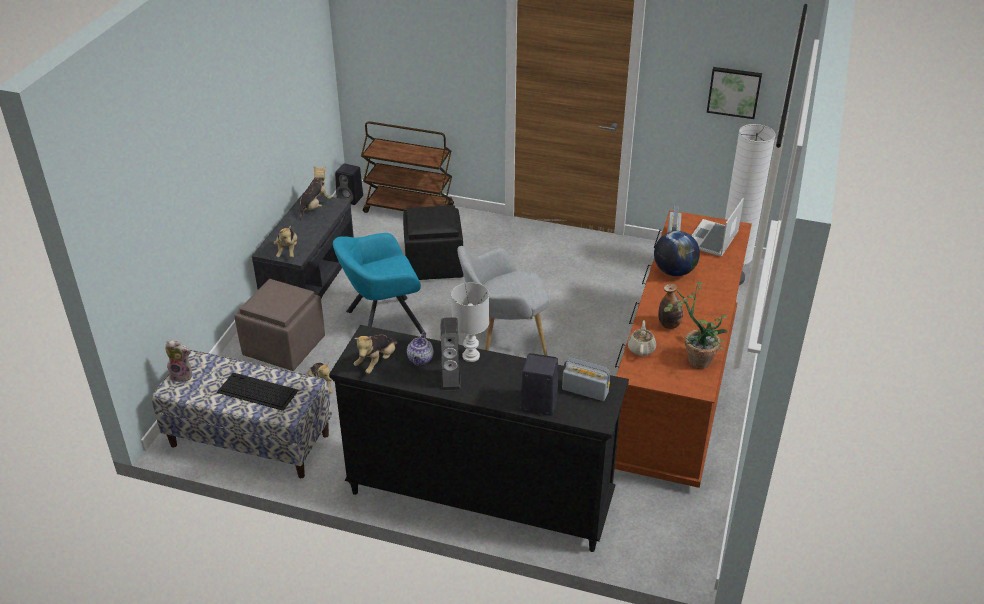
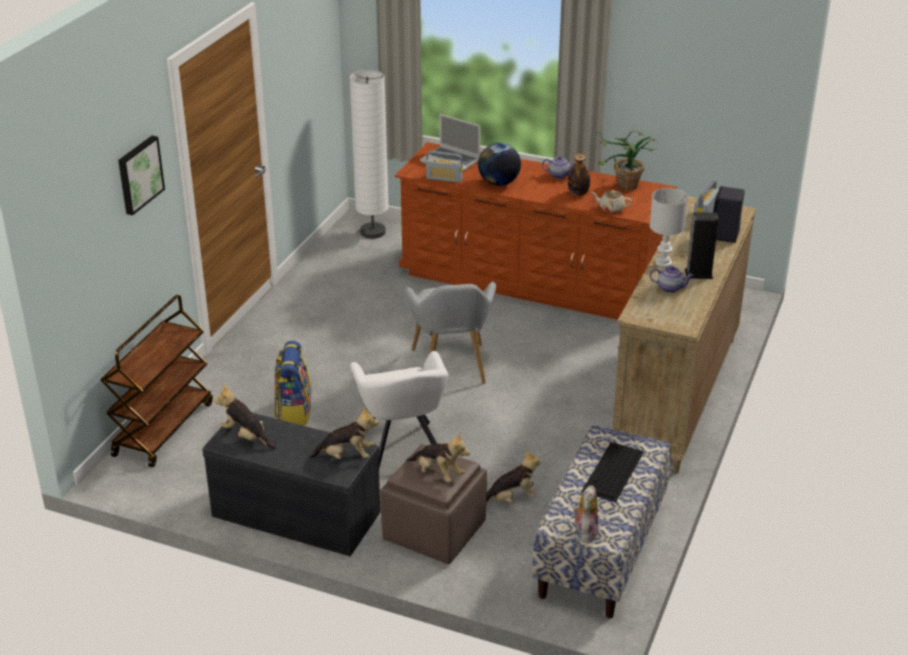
camera: 85 degrees left, 5 degrees down
black dresser [329,325,629,552] -> beige dresser [612,196,756,474]
turquoise armchair [333,233,426,334] -> white armchair [350,351,449,468]
black speaker [335,163,363,205] -> none
plush toy [354,335,398,374] -> plush toy moved to [407,433,470,482]
black ottoman [403,205,463,280] -> backpack [274,341,312,425]
picture [707,67,762,119] -> picture moved to [118,136,165,215]
none -> teapot [542,157,576,179]

